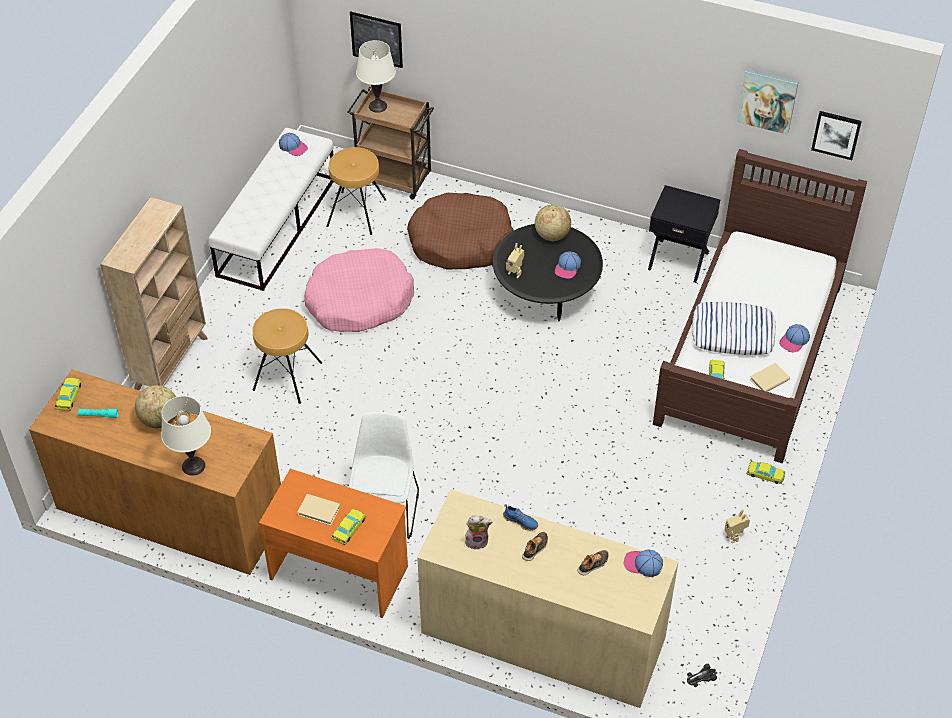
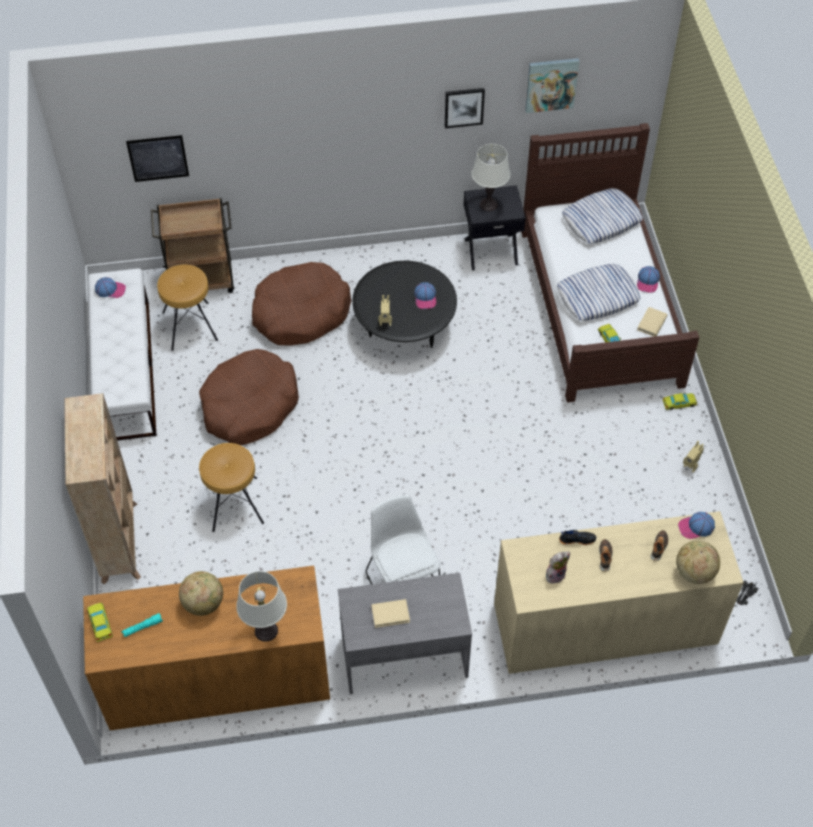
camera: 30 degrees left, 5 degrees up
orange desk [259,469,408,618] -> grey desk [338,573,472,694]
pink dog bed [304,248,414,332] -> brown dog bed [199,349,299,445]
yellow toy car [331,509,366,545] -> none
white table lamp [356,40,396,113] -> white table lamp moved to [472,144,510,211]
blue shoe [503,504,538,531] -> black shoe [559,530,596,545]
globe [535,204,571,241] -> globe moved to [676,540,720,584]
picture [811,111,862,160] -> picture moved to [445,88,485,128]
none -> pillow [562,188,643,244]

